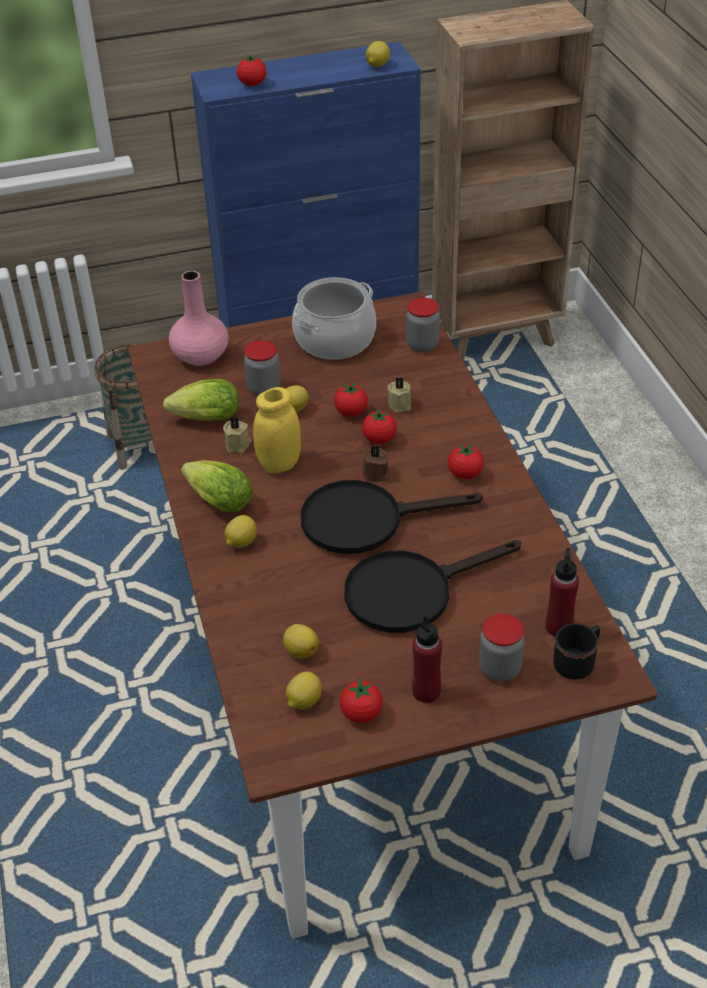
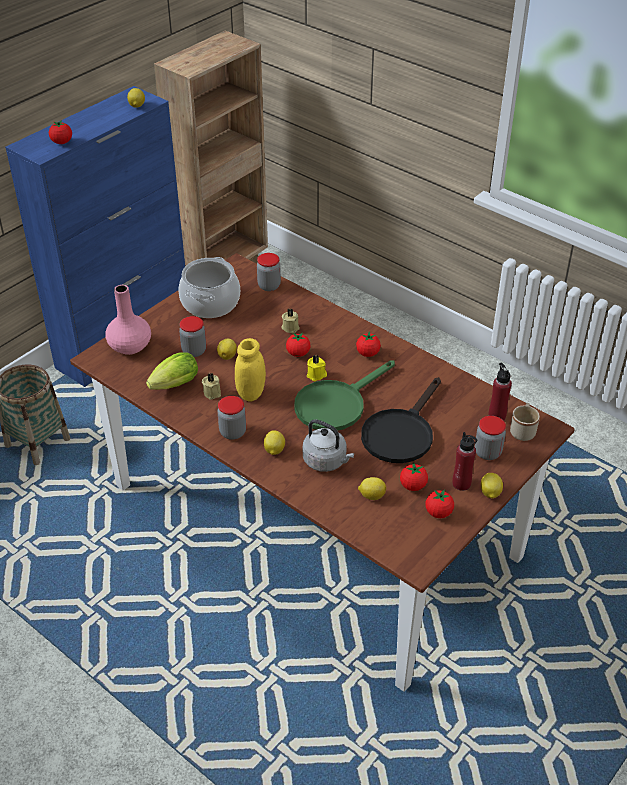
camera: 35 degrees left, 0 degrees up
lettuce [181,460,252,512] -> jar [218,396,246,440]
lemon [286,672,322,710] -> lemon moved to [481,473,503,499]
black frying pan [301,480,483,554] -> green frying pan [294,360,395,431]
tomato [334,382,368,417] -> tomato moved to [400,462,428,491]
brown candle [363,445,391,482] -> yellow candle [307,355,327,381]
black mug [553,623,600,679] -> beige mug [510,403,540,441]
none -> grey kettle [303,419,354,472]

